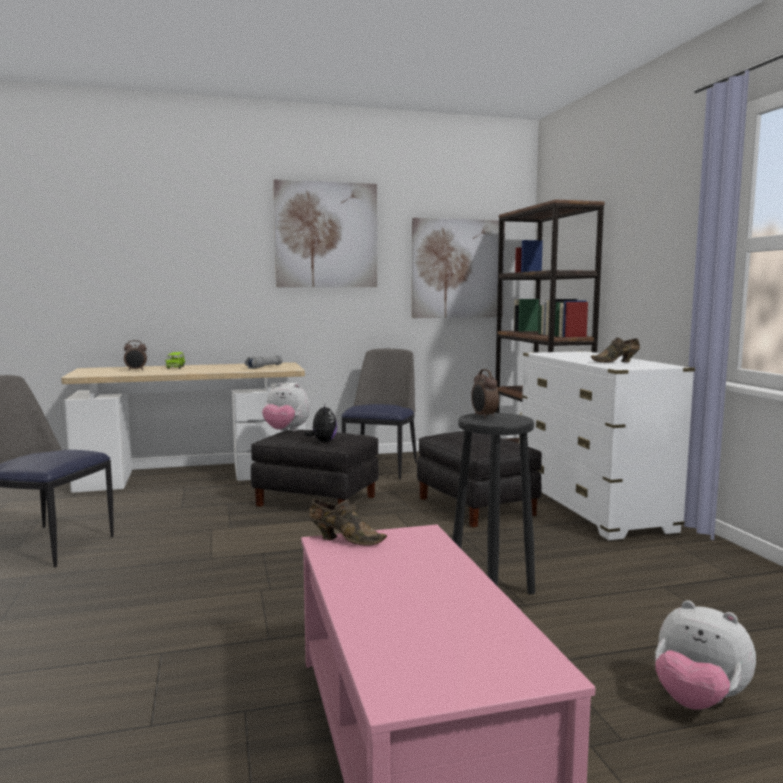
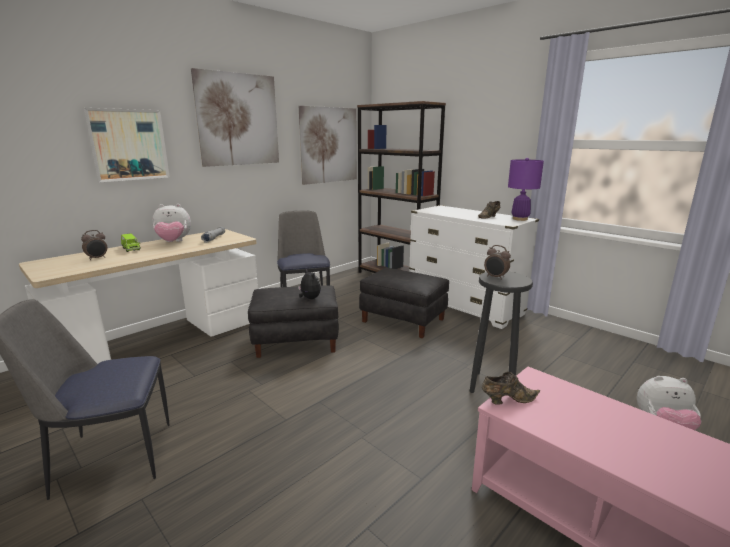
camera: 30 degrees left, 10 degrees up
plush toy [262,383,310,431] -> plush toy moved to [152,204,191,242]
none -> picture [83,108,170,183]
none -> purple table lamp [508,158,544,221]

